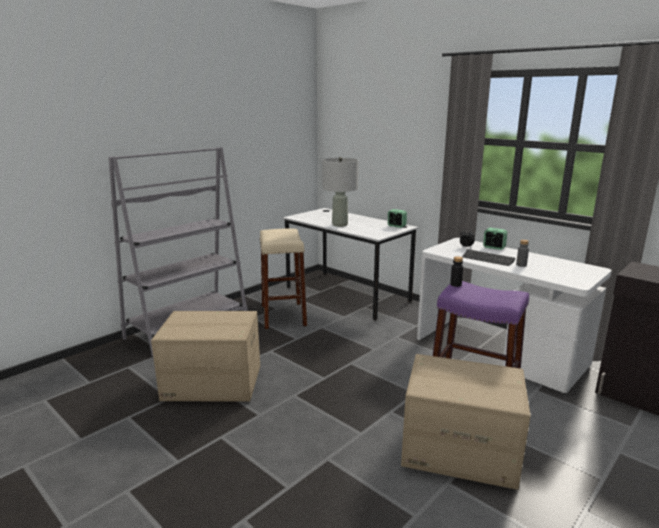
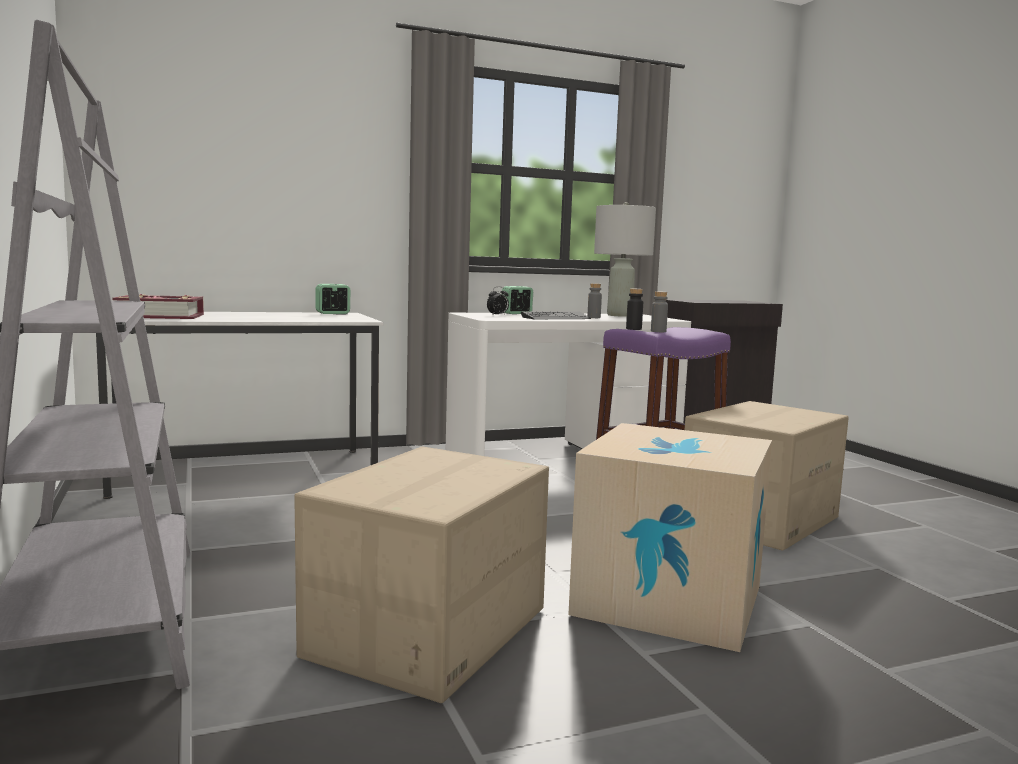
camera: 65 degrees left, 10 degrees down
beige stool [260,229,307,329] -> none
grey table lamp [322,157,359,227] -> grey table lamp moved to [594,202,656,317]
none -> book [113,294,204,319]
none -> cardboard box [568,423,772,652]
none -> grey bottle [651,291,668,332]

